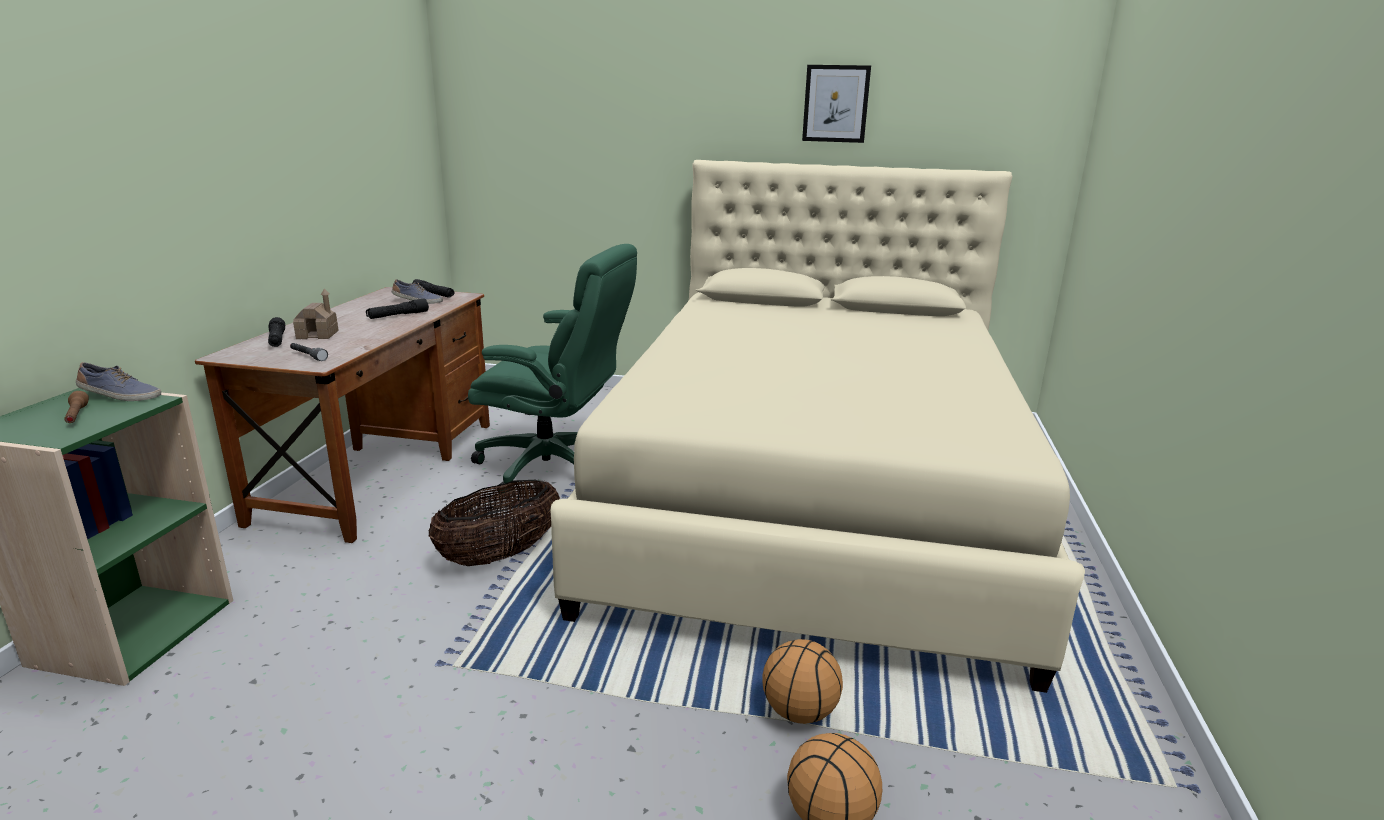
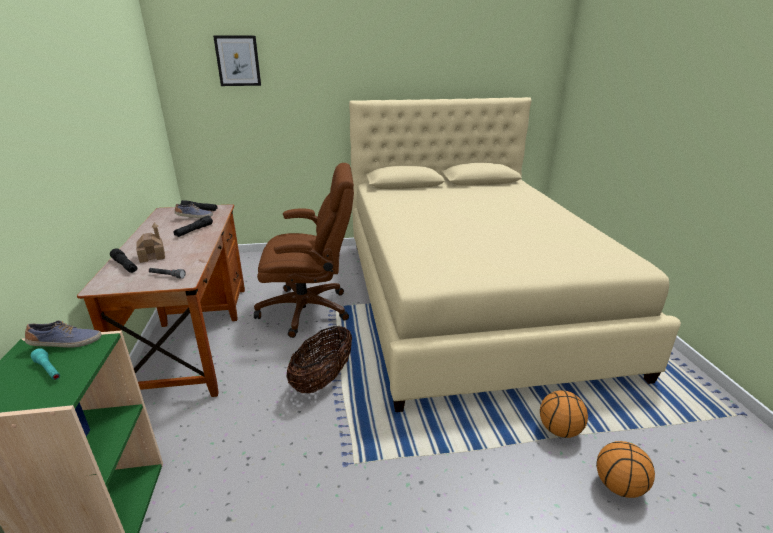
camera: 20 degrees left, 5 degrees up
brown flashlight [64,391,89,423] -> turquoise flashlight [31,348,60,380]
green office chair [468,244,637,493] -> brown office chair [254,163,354,338]
picture [802,65,871,143] -> picture moved to [213,36,261,86]

